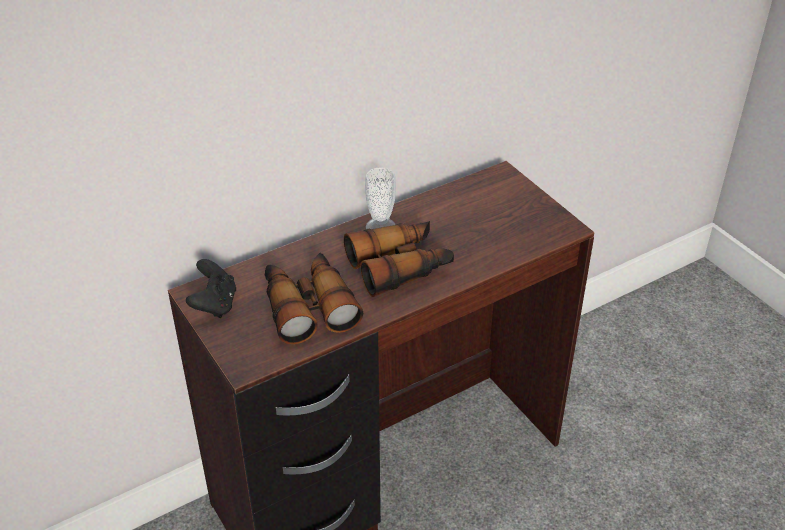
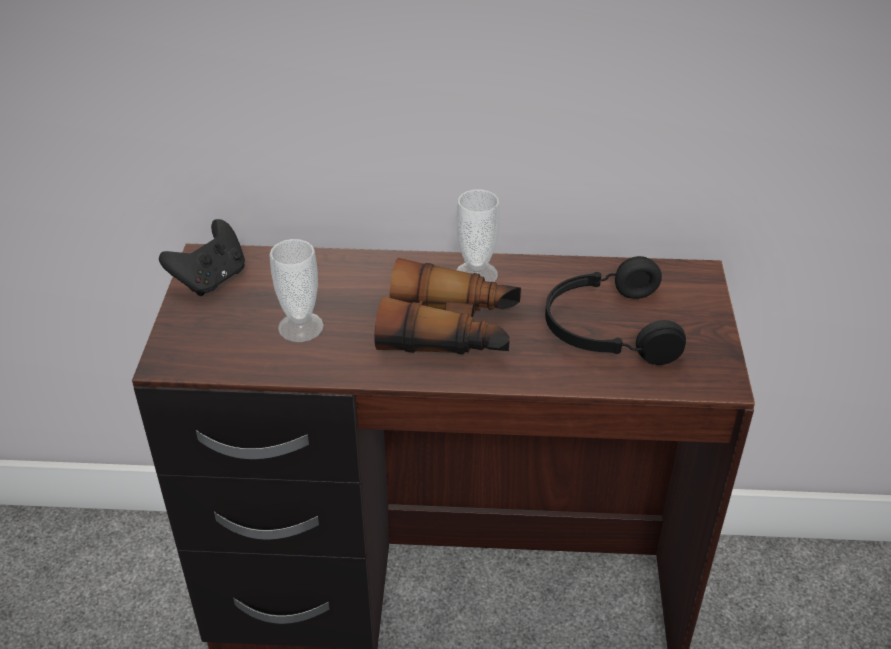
camera: 35 degrees right, 0 degrees up
binoculars [265,253,363,344] -> cup [269,239,324,342]
none -> black headphones [545,256,686,365]

